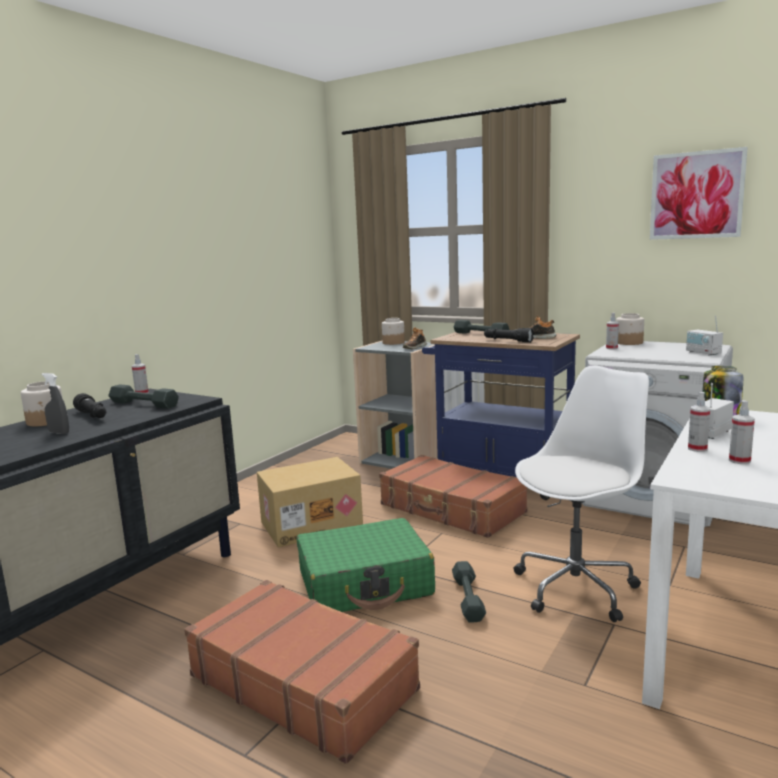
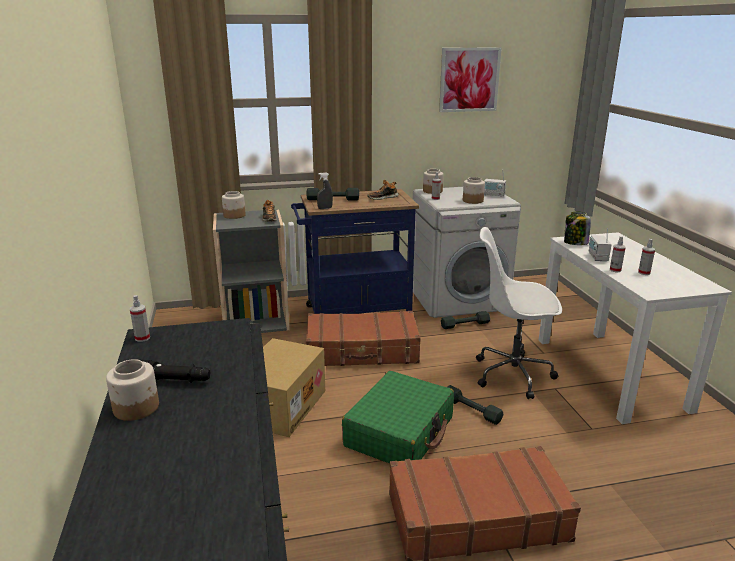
camera: 45 degrees left, 10 degrees up
grey spray bottle [41,373,69,434] -> grey spray bottle moved to [317,172,333,209]
grey dumbbell [108,385,179,409] -> grey dumbbell moved to [441,311,490,329]
black flashlight [484,328,534,343] -> none
white office chair [513,366,649,622] -> white office chair turned 90 degrees counterclockwise [476,227,562,399]
none -> jar [463,177,485,204]

